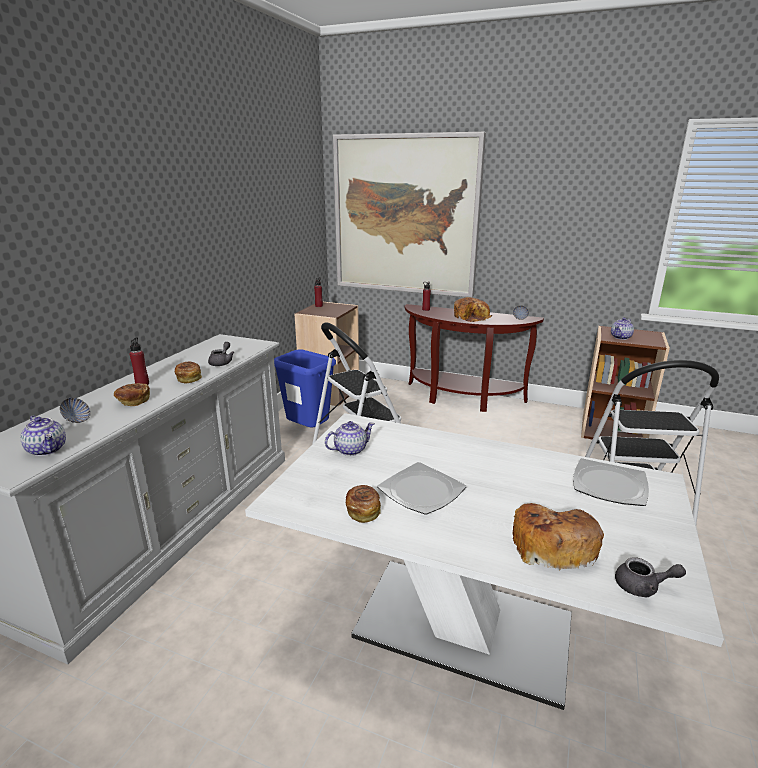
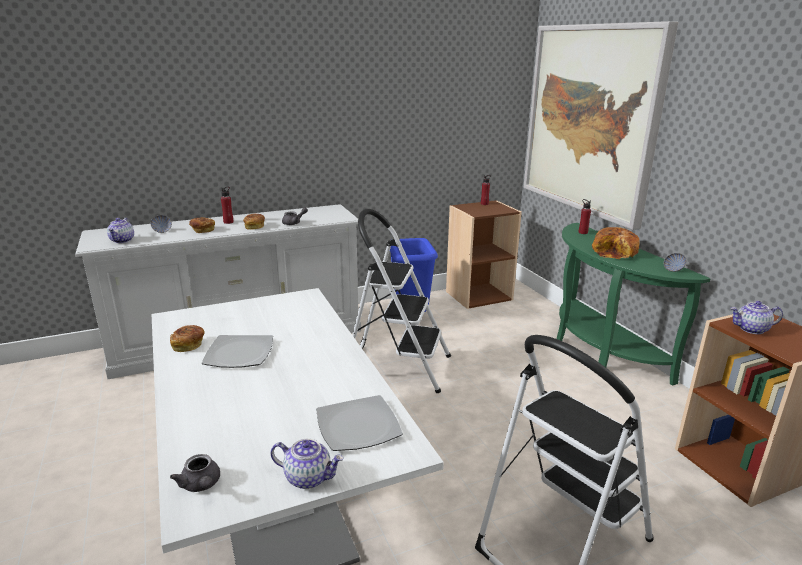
camera: 45 degrees right, 0 degrees up
teapot [325,421,375,456] -> teapot moved to [270,439,344,489]
brown console table [405,304,544,412] -> green console table [557,223,711,386]
bread [512,503,604,571] -> none

